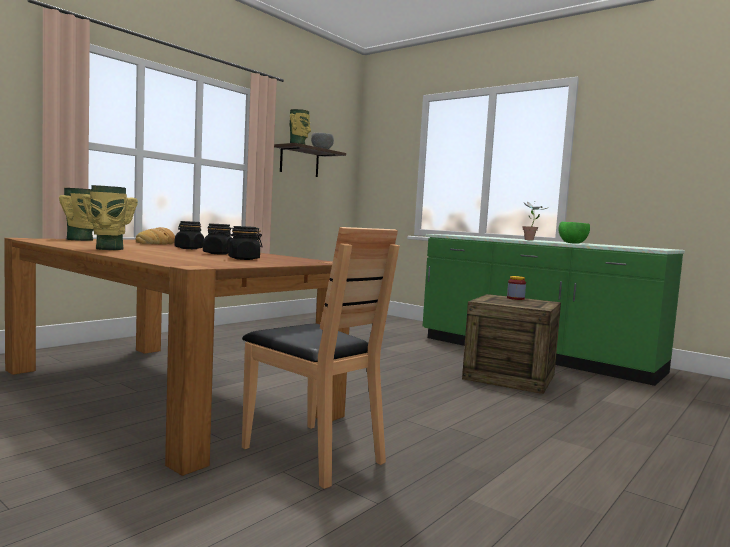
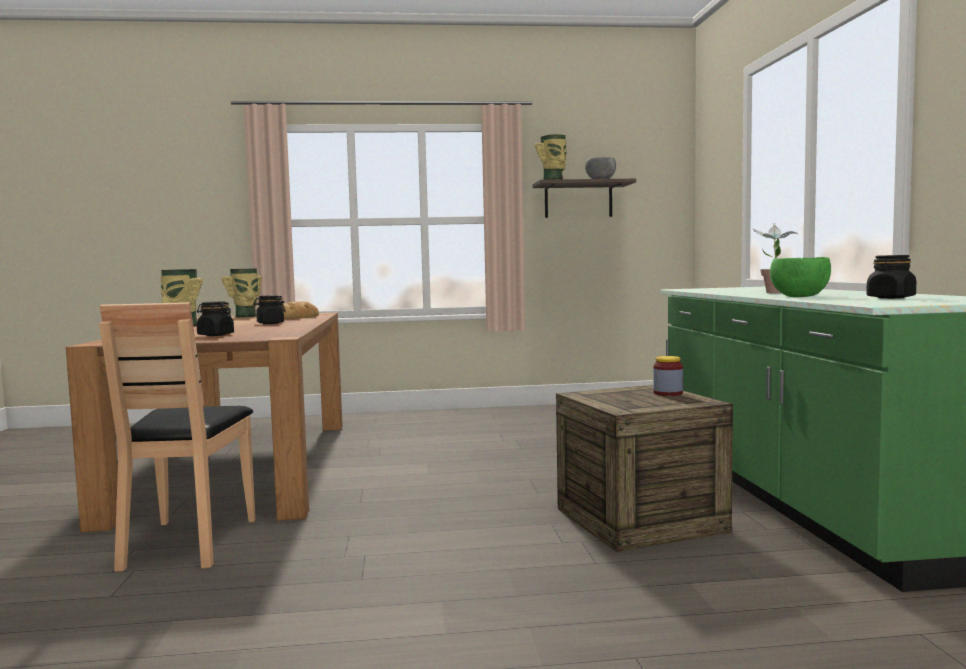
camera: 45 degrees right, 0 degrees up
black jar [203,224,232,255] -> black jar moved to [866,255,916,299]

